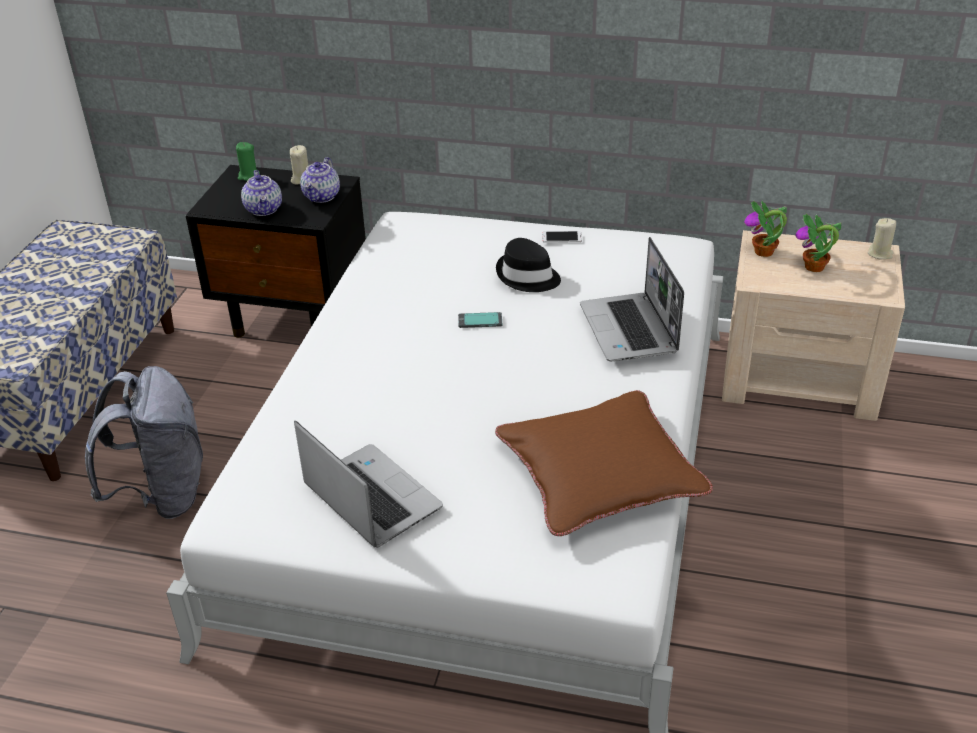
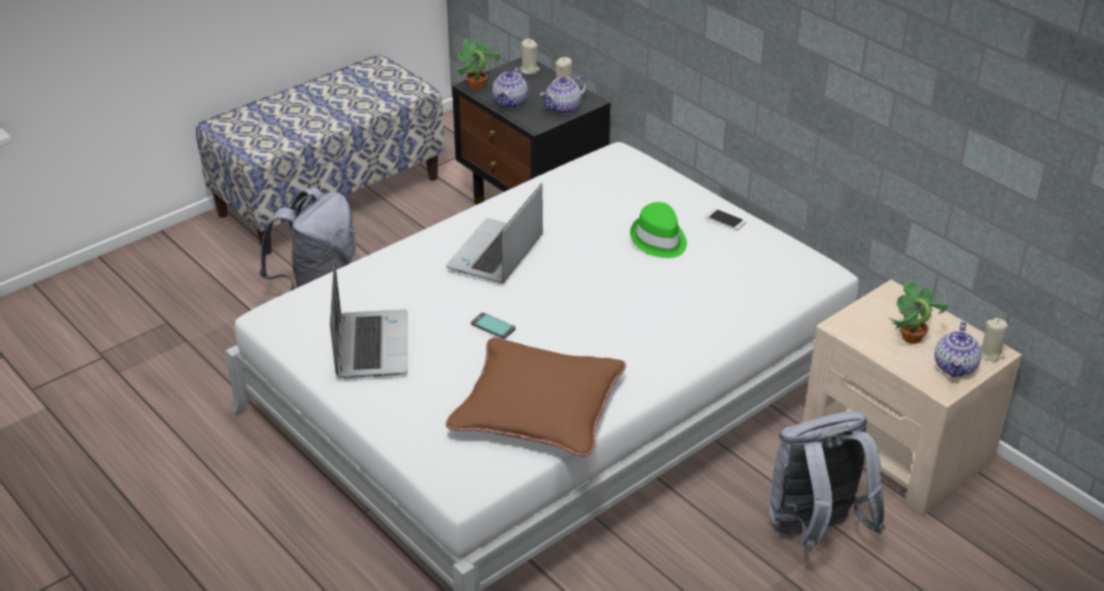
camera: 35 degrees right, 0 degrees up
green candle [236,142,260,181] -> beige candle [520,39,540,75]
phone [458,312,502,328] -> phone moved to [471,312,515,339]
black hat [496,238,561,292] -> green hat [630,202,687,258]
laptop [580,237,684,361] -> laptop moved to [446,183,543,284]
potted plant [744,201,787,257] -> potted plant moved to [453,39,500,90]
none -> grey backpack [769,411,886,552]
none -> teapot [934,322,981,377]

